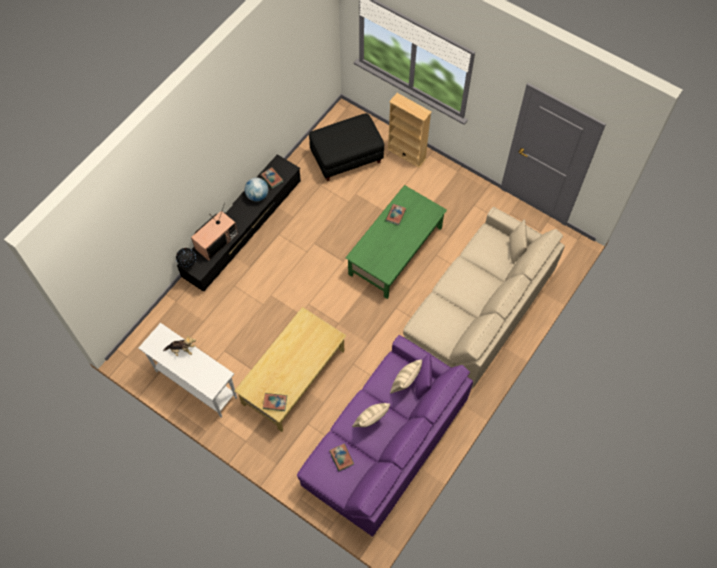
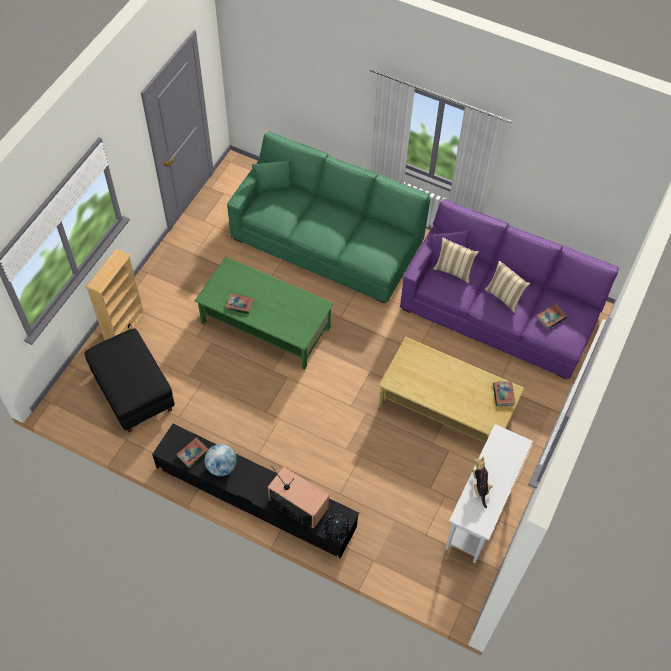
camera: 100 degrees left, 5 degrees down
beige sofa [403,207,565,389] -> green sofa [227,131,430,303]

